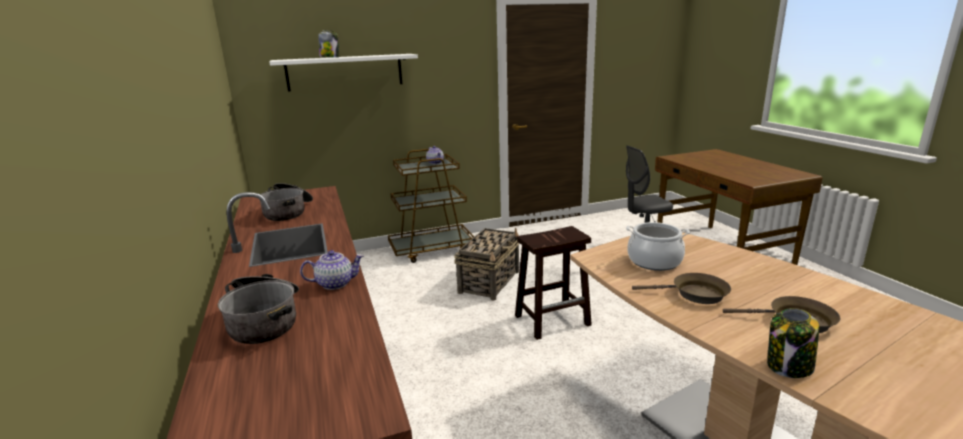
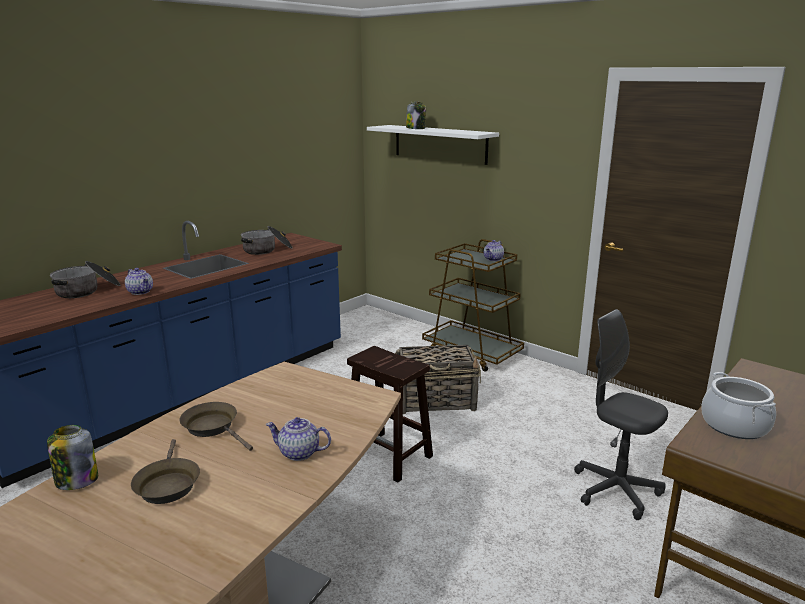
camera: 60 degrees right, 0 degrees up
cooking pot [626,222,690,271] -> cooking pot moved to [701,372,776,439]
brown frying pan [632,273,731,304] -> brown frying pan turned 150 degrees clockwise [179,402,253,451]
none -> teapot [266,417,331,461]

